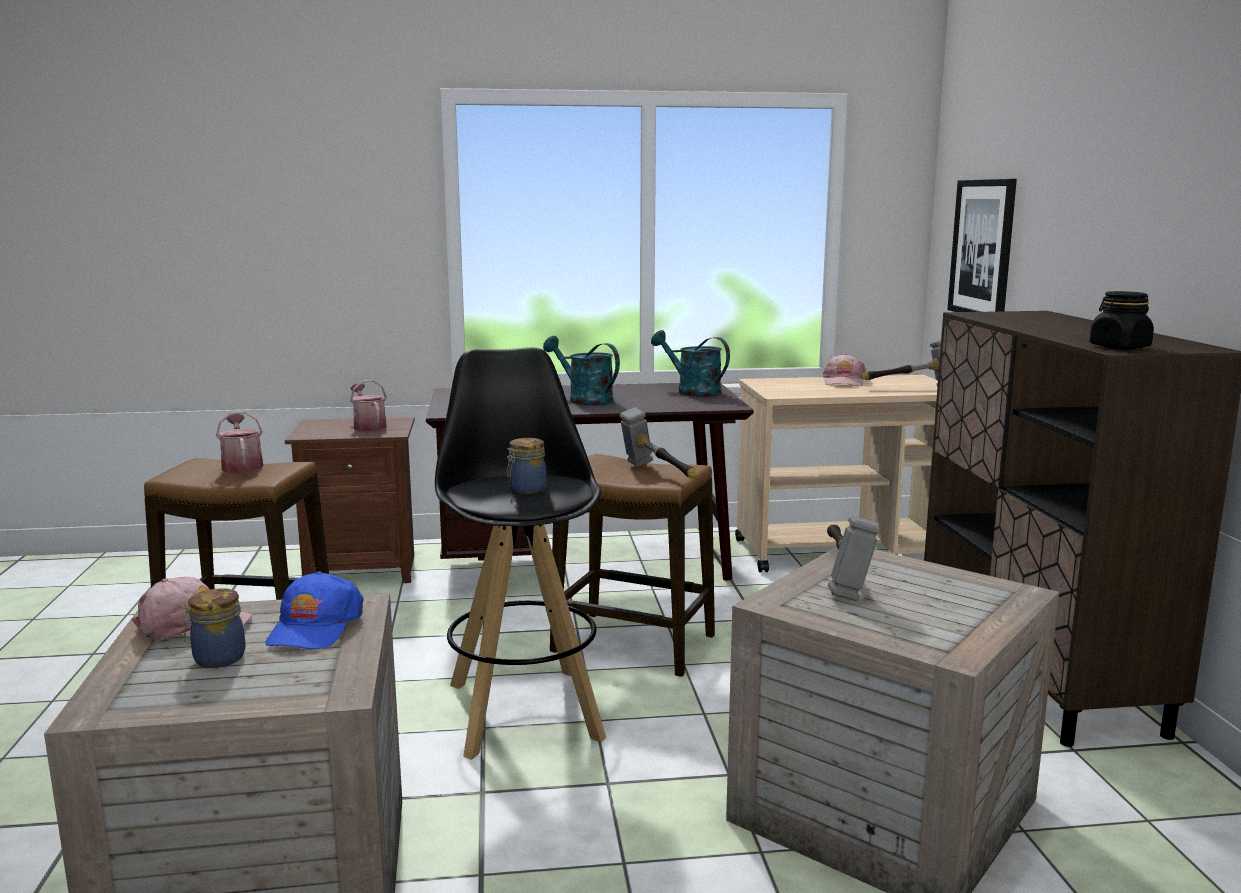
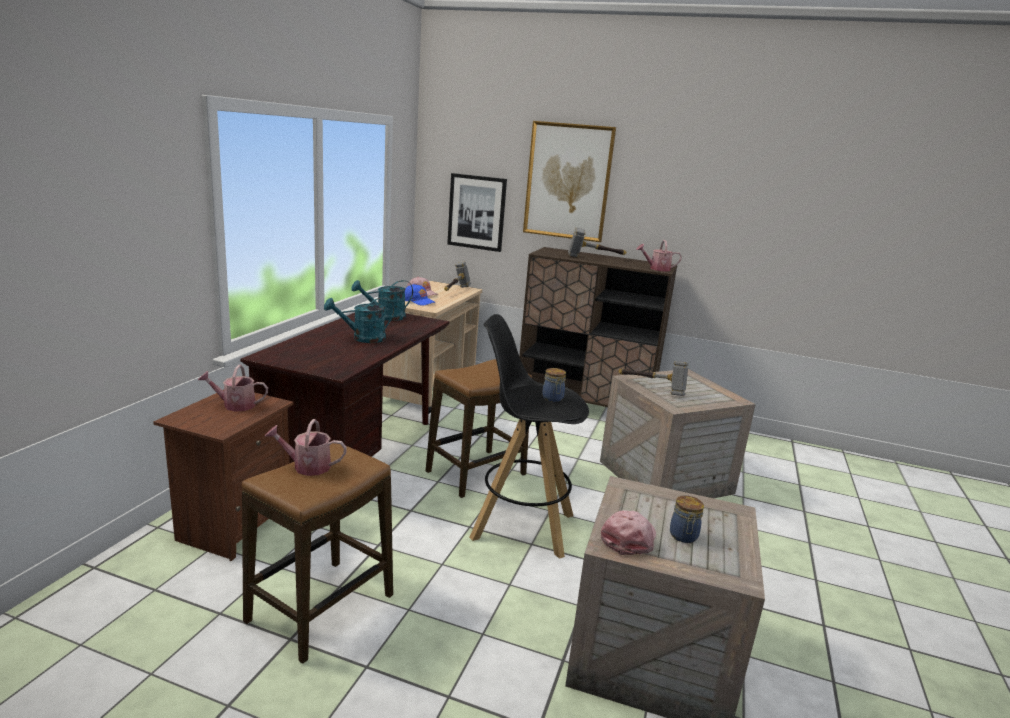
camera: 65 degrees left, 5 degrees up
blue cap [265,571,364,649] -> blue cap moved to [405,284,436,306]
hammer [619,407,698,479] -> hammer moved to [568,228,627,257]
black jar [1089,291,1154,350] -> watering can [636,240,682,272]
none -> picture [523,121,616,242]

